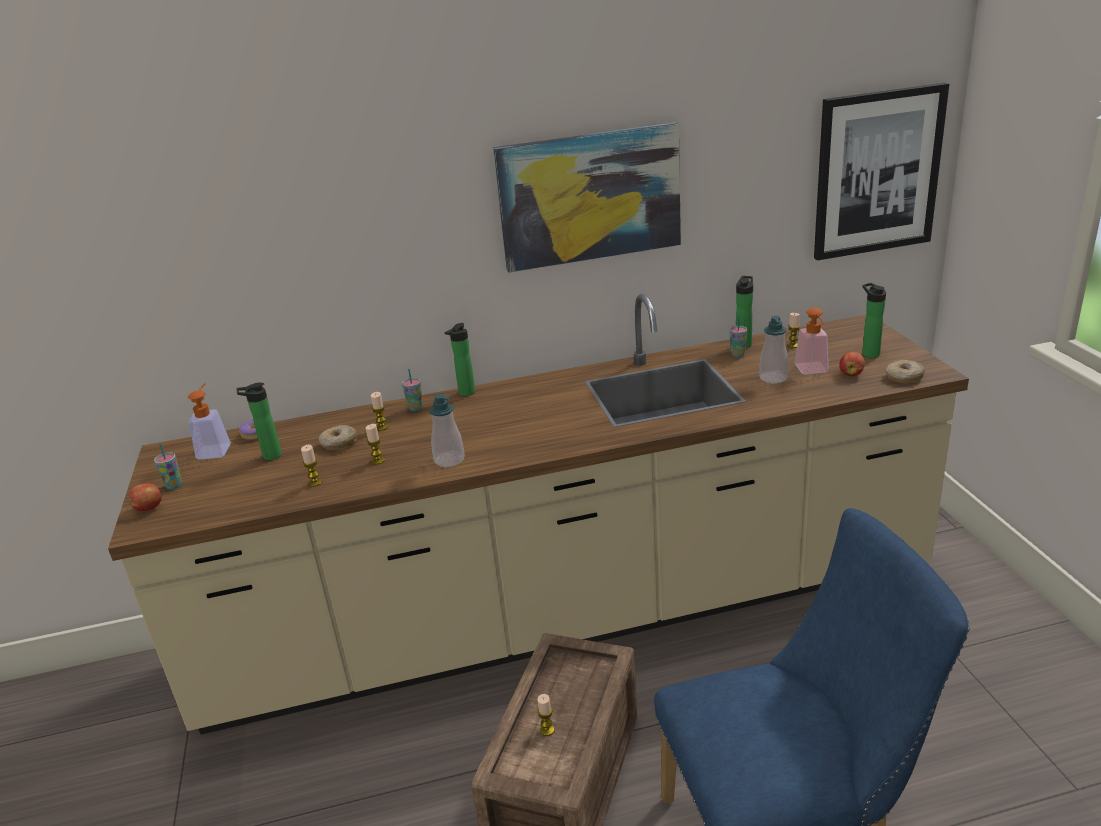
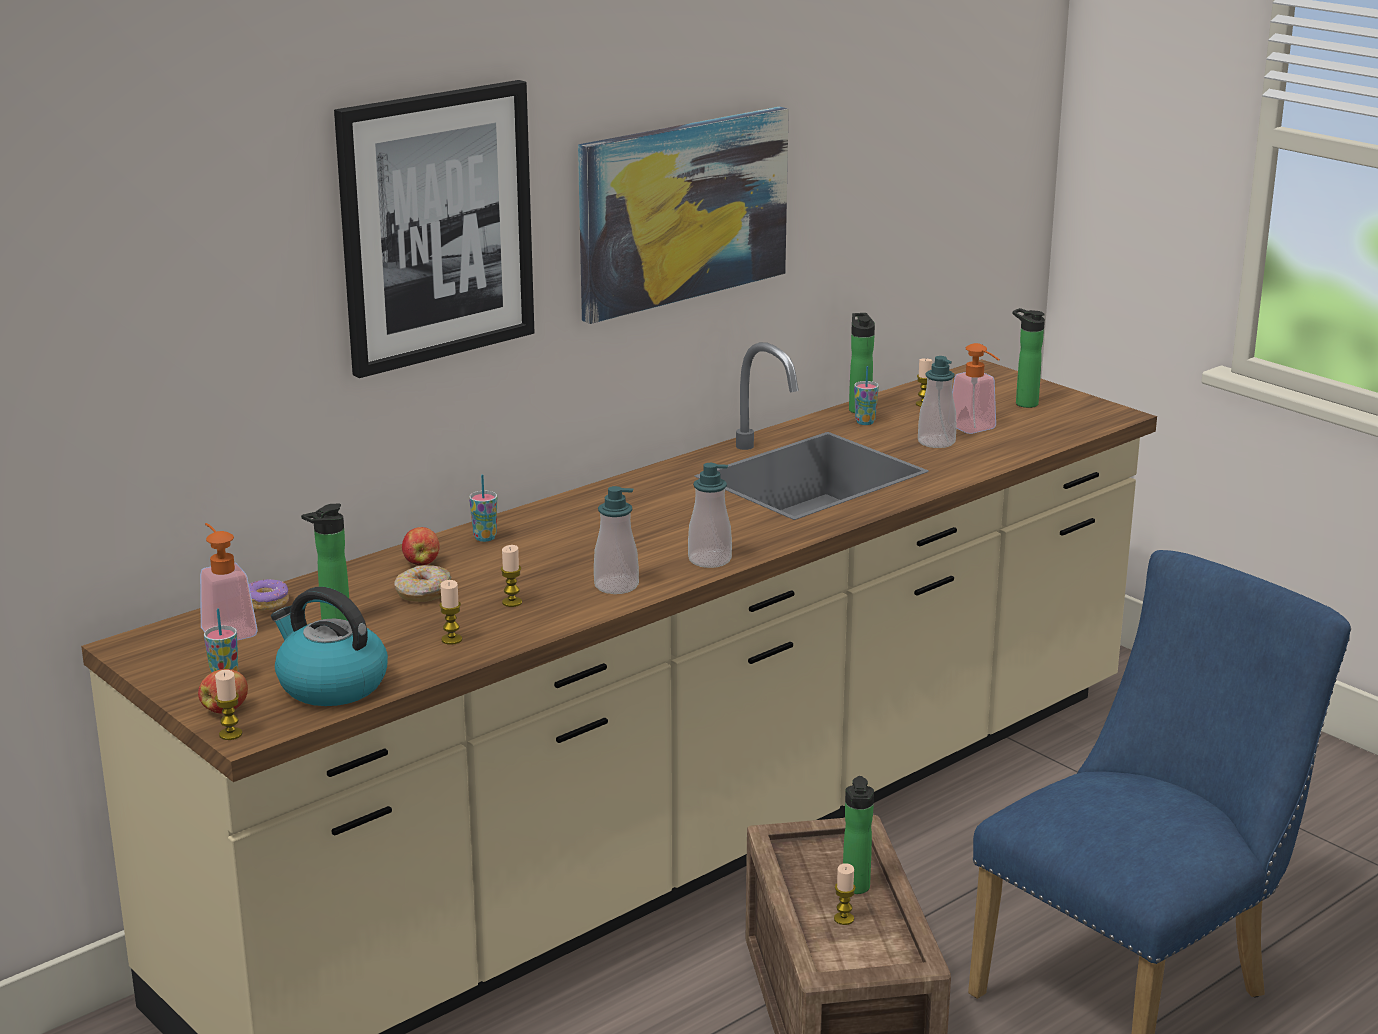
camera: 30 degrees left, 5 degrees down
candle [371,392,388,431] -> candle moved to [215,670,243,740]
bottle [445,323,475,396] -> bottle moved to [843,776,874,894]
picture [814,83,949,260] -> picture moved to [334,80,534,378]
apple [839,352,865,376] -> apple moved to [402,527,440,565]
donut [886,360,925,383] -> none
none -> kettle [271,587,388,706]
none -> soap dispenser [688,463,732,568]

